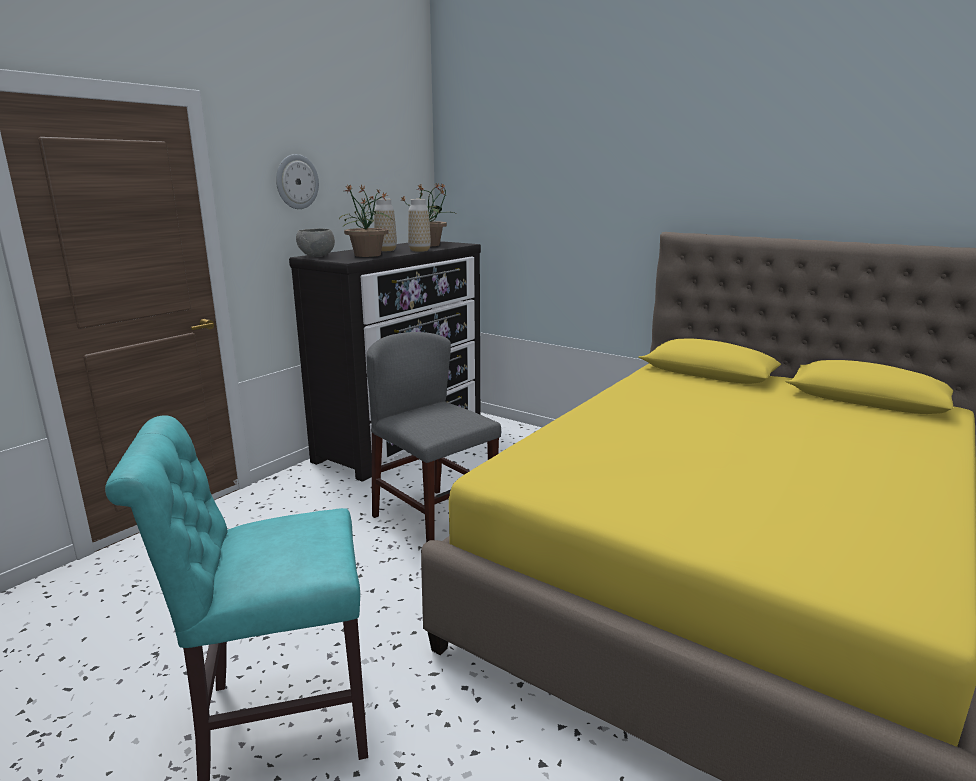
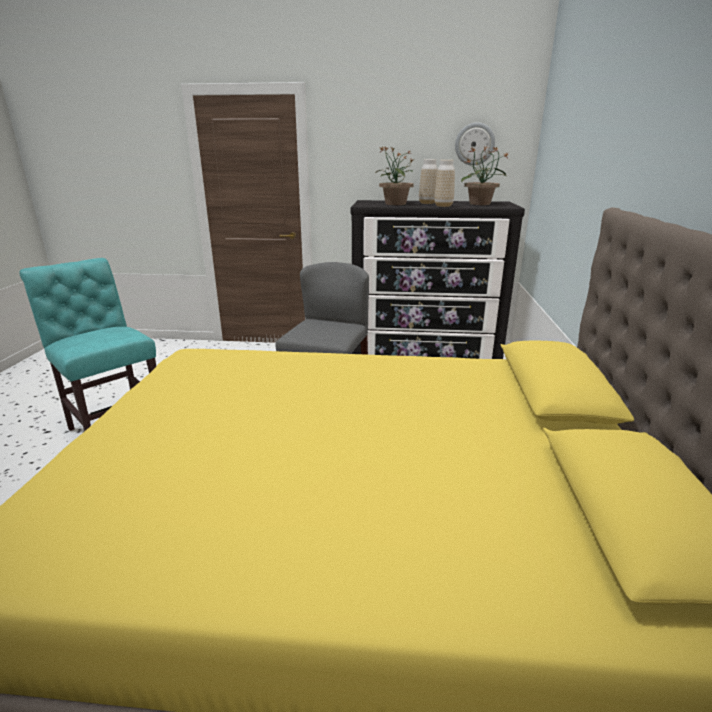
camera: 60 degrees right, 5 degrees up
wall clock [276,154,319,209] -> wall clock moved to [455,122,495,166]
grey bowl [296,229,335,257] -> none

